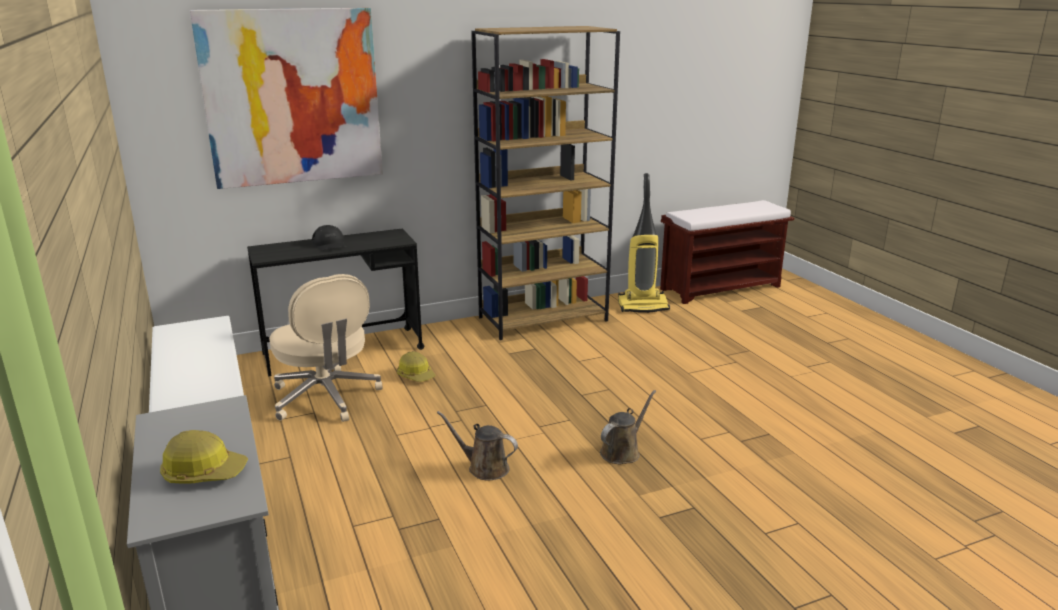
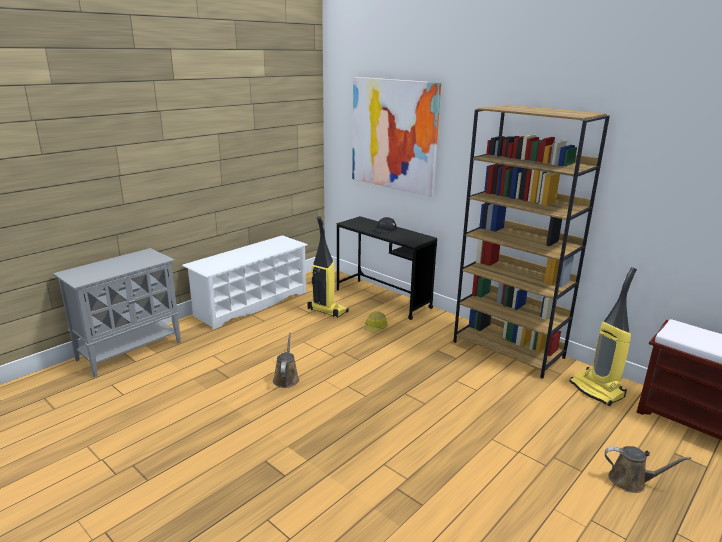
camera: 65 degrees right, 0 degrees up
hard hat [160,430,248,484] -> none
beige office chair [269,274,383,422] -> vacuum cleaner [308,216,349,318]
brown watering can [600,390,656,464] -> brown watering can moved to [605,446,691,493]

